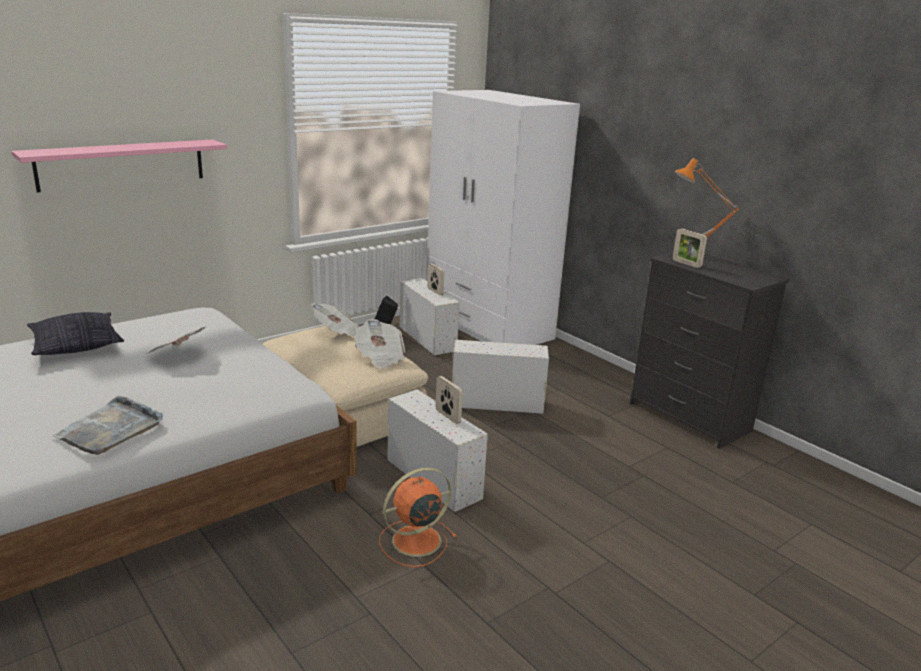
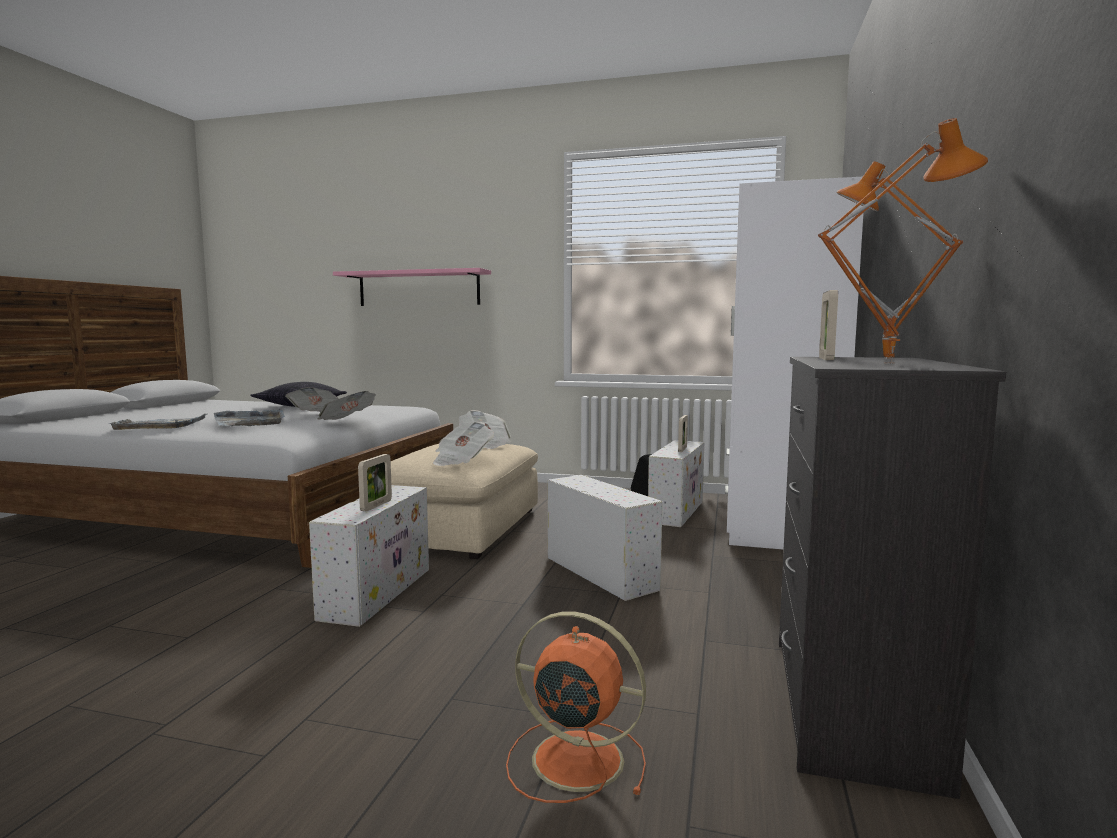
camera: 55 degrees right, 15 degrees down
orange fan [379,467,457,567] -> orange fan moved to [506,611,646,803]
none -> grey tray [214,408,285,426]
none -> newspaper [317,391,376,420]
none -> orange table lamp [818,118,988,364]

